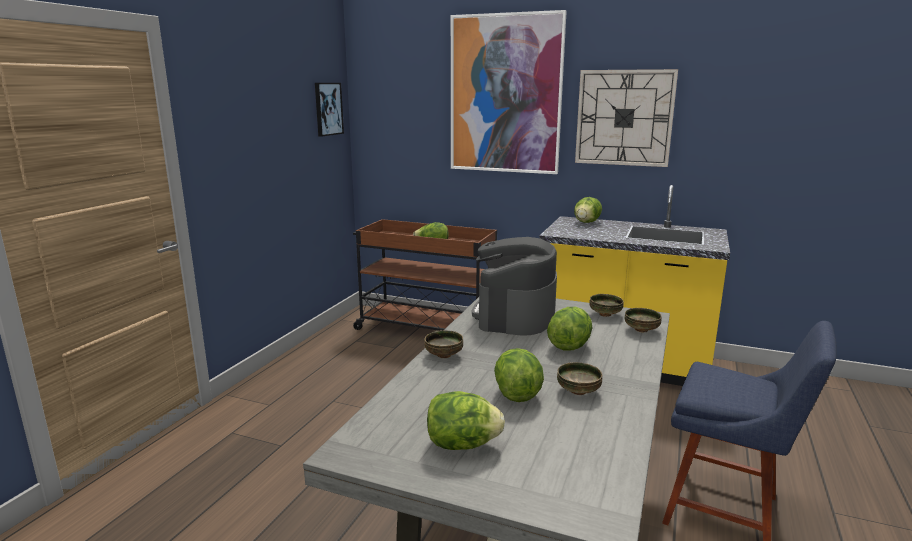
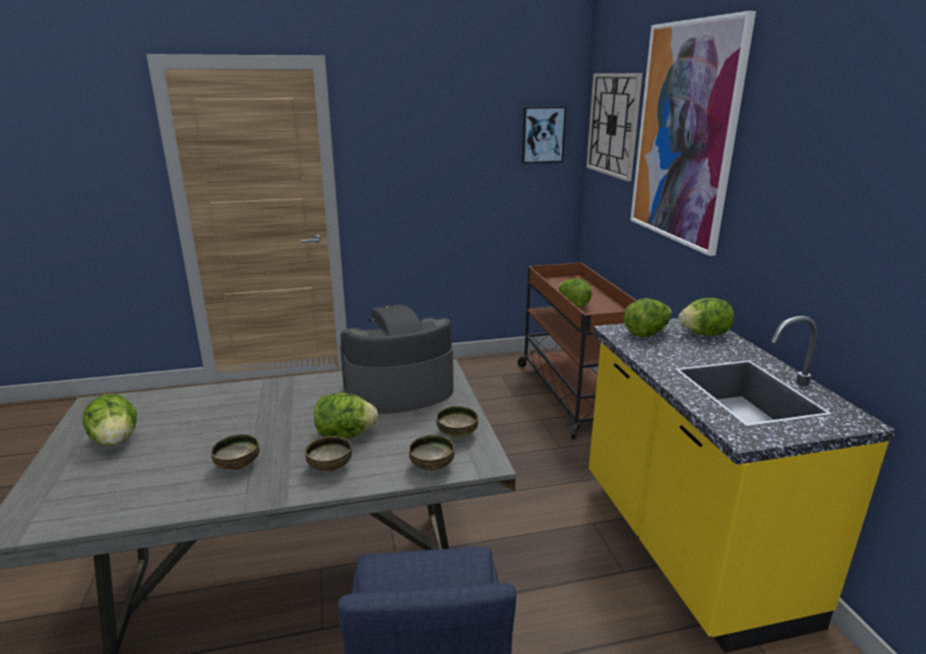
camera: 55 degrees right, 5 degrees up
bowl [424,330,463,358] -> bowl moved to [305,436,352,472]
lettuce [494,348,544,402] -> lettuce moved to [624,298,672,337]
wall clock [575,69,678,167] -> wall clock moved to [586,73,643,181]

